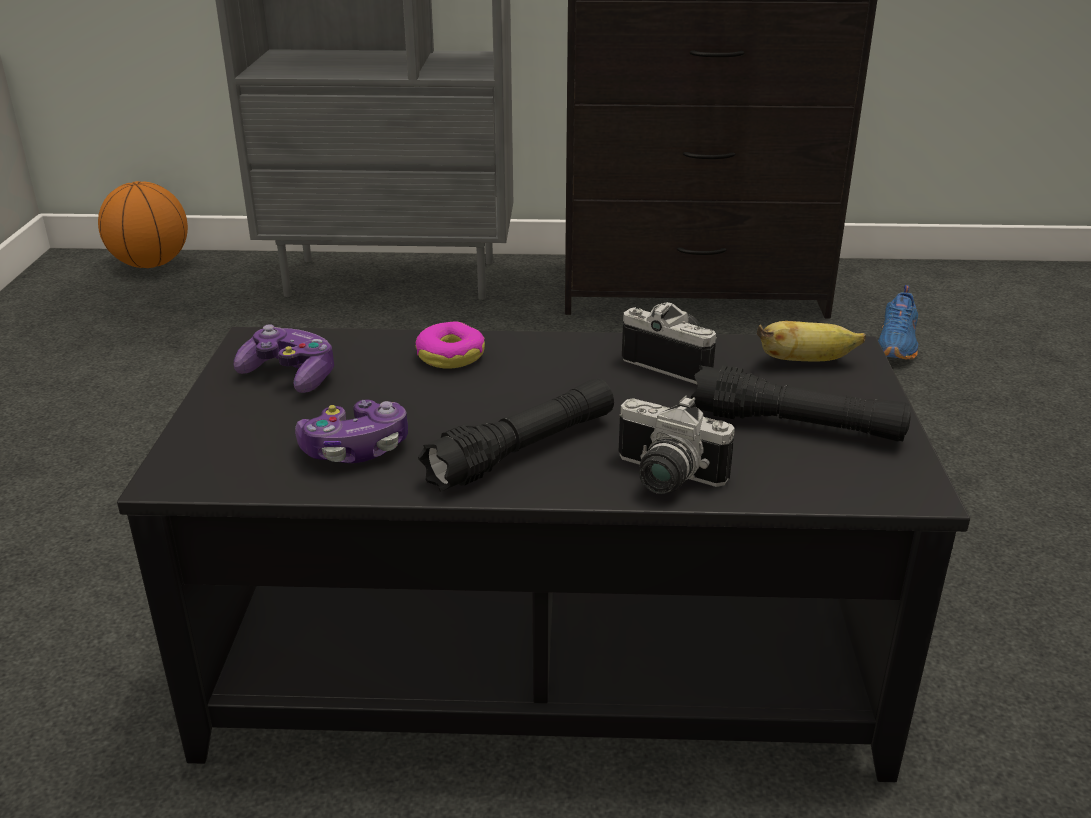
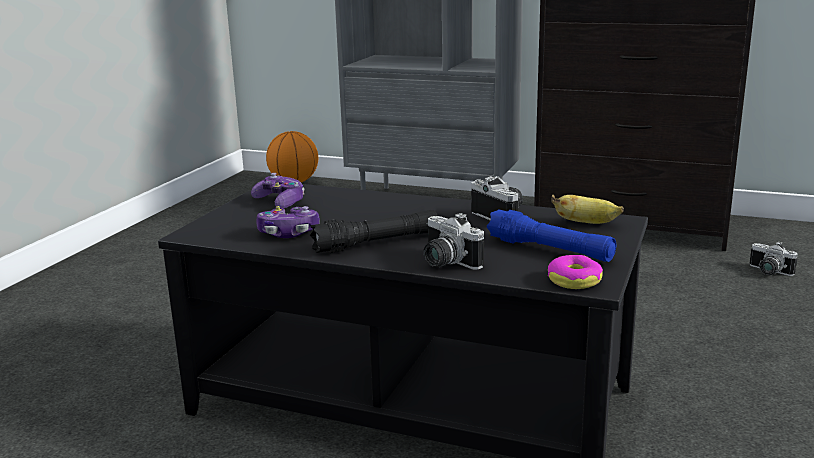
camera: 20 degrees right, 10 degrees down
donut [416,322,485,369] -> donut moved to [548,255,603,289]
black flashlight [691,365,911,441] -> blue flashlight [487,209,616,262]
blue shoe [878,285,918,359] -> camera [750,242,798,276]

